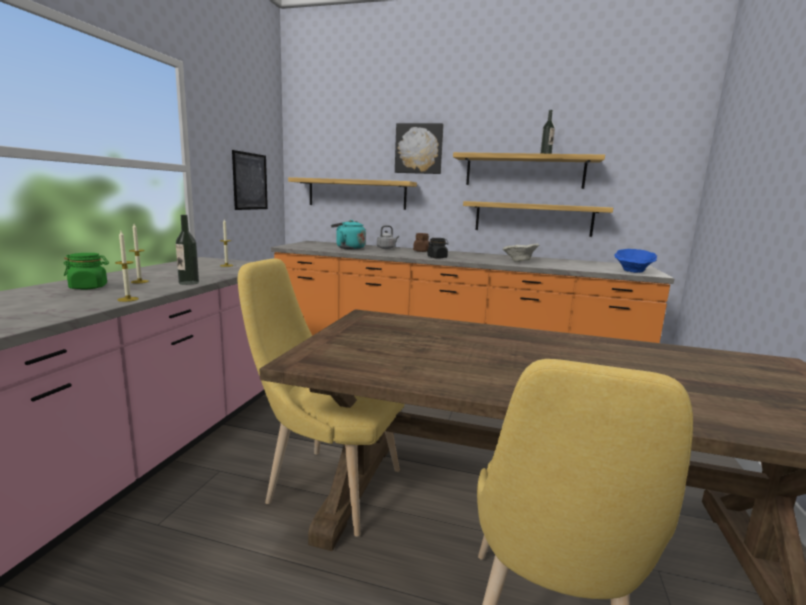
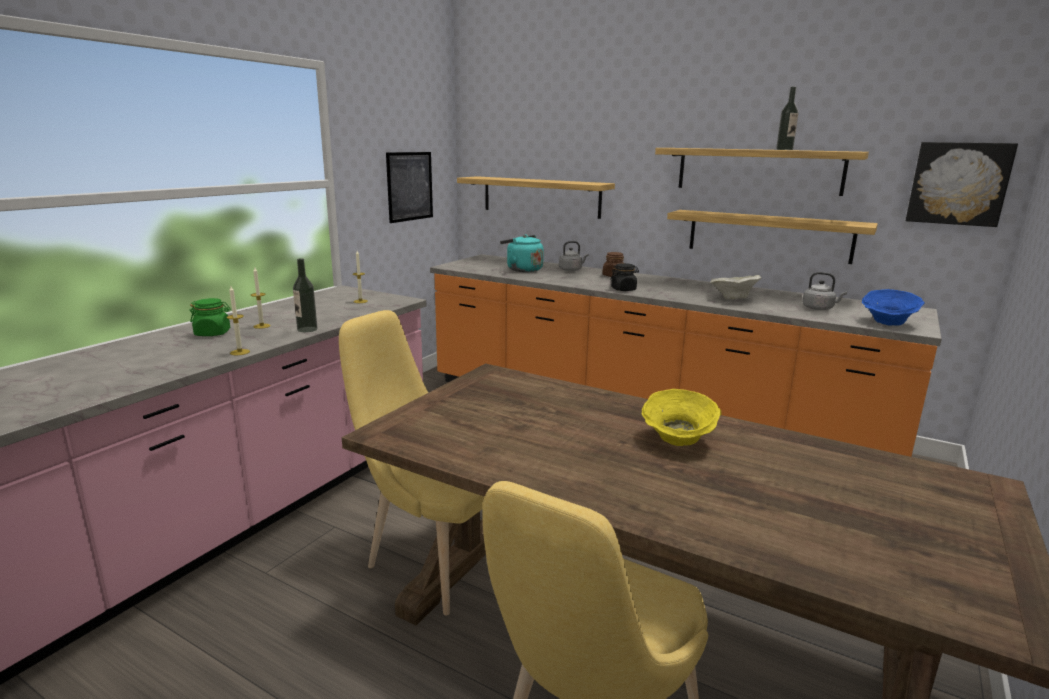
camera: 15 degrees right, 5 degrees up
picture [395,123,444,174] -> picture moved to [906,142,1018,227]
none -> yellow bowl [642,389,721,446]
none -> grey kettle [802,272,847,310]

